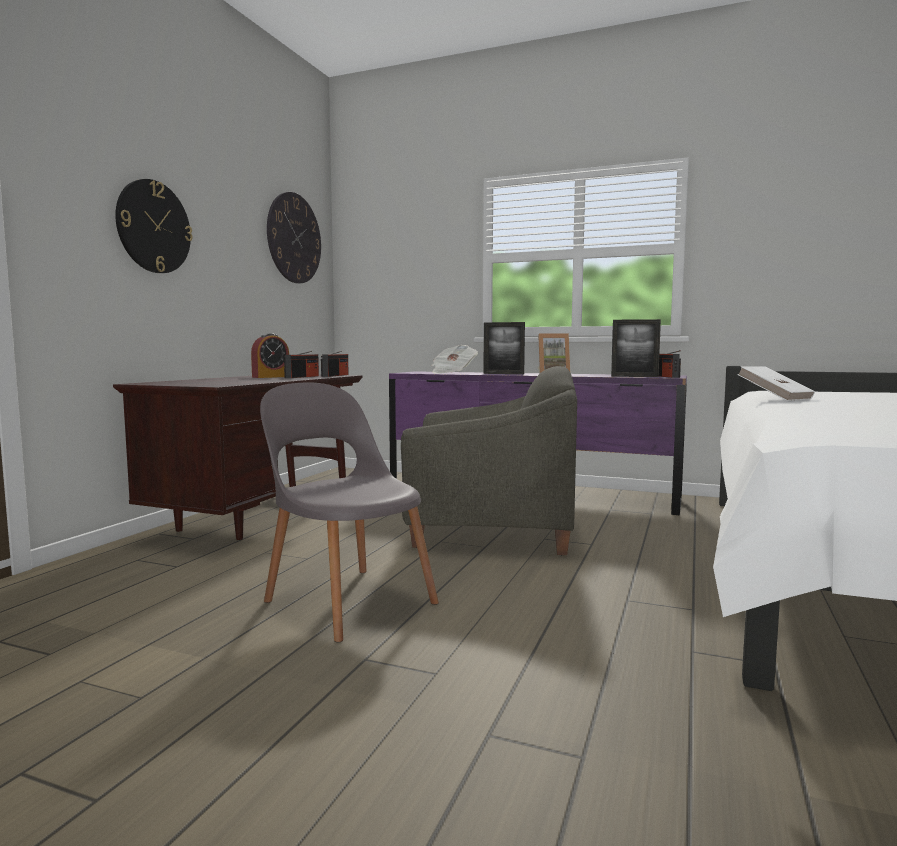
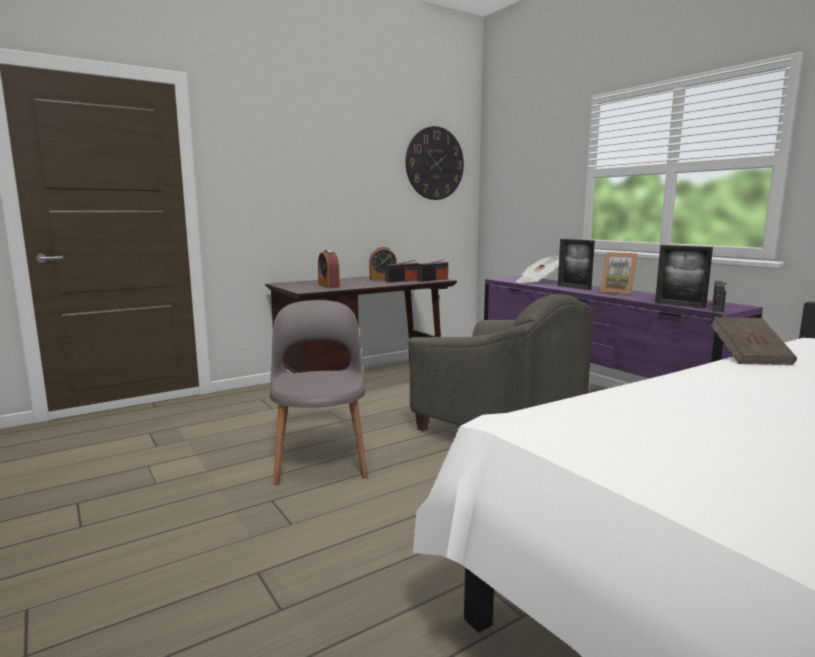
camera: 35 degrees right, 5 degrees up
wall clock [115,179,193,273] -> none
white book [737,366,815,401] -> brown book [711,317,797,365]
none -> alarm clock [318,250,340,288]

